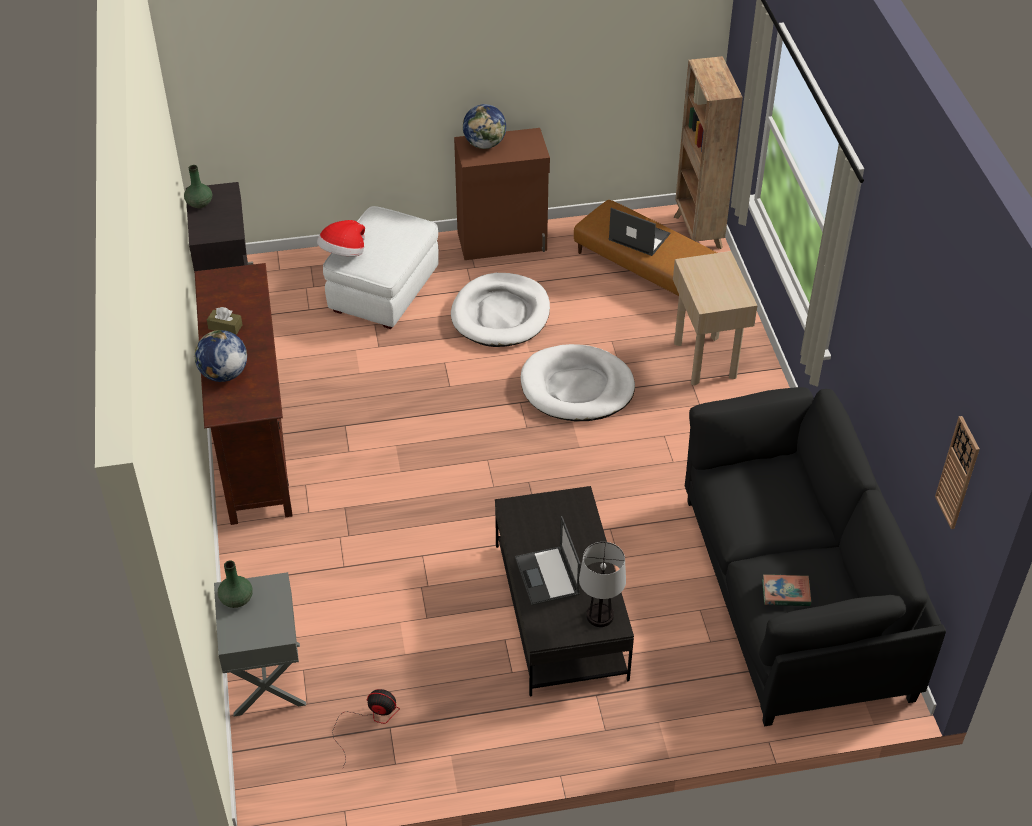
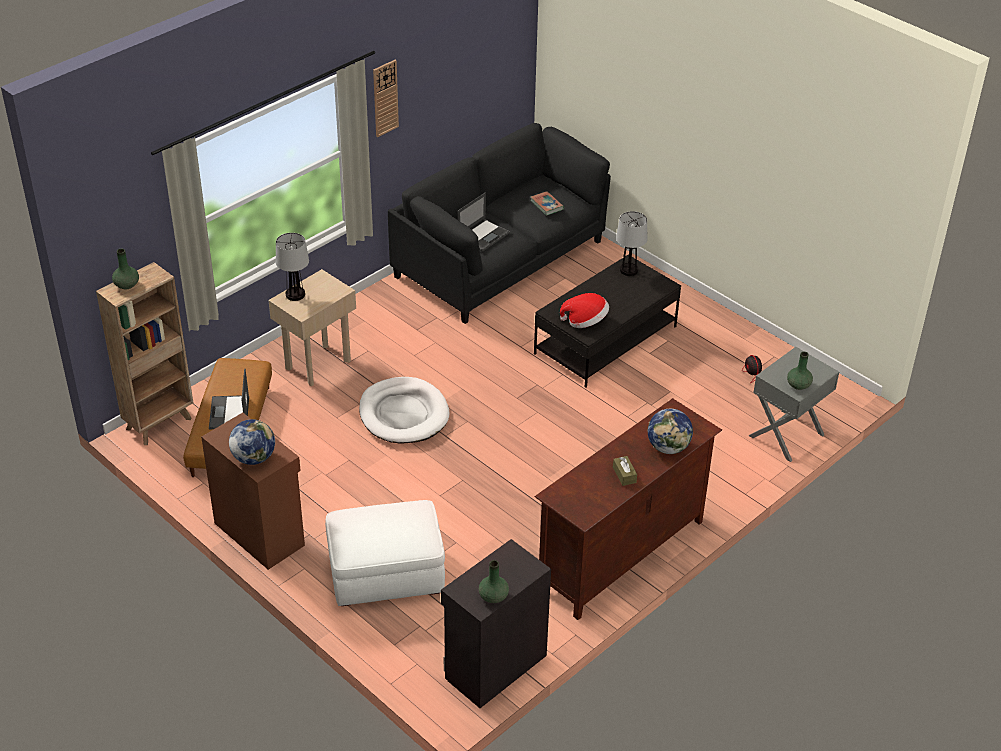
camera: 125 degrees left, 5 degrees down
hat [317,220,365,257] -> hat moved to [560,293,609,328]
white dog bed [451,273,550,347] -> none
laptop [515,516,581,605] -> laptop moved to [457,192,510,252]
wall clock [935,416,980,529] -> wall clock moved to [373,60,399,137]
none -> green vase [112,249,139,289]
none -> table lamp [276,233,309,301]

